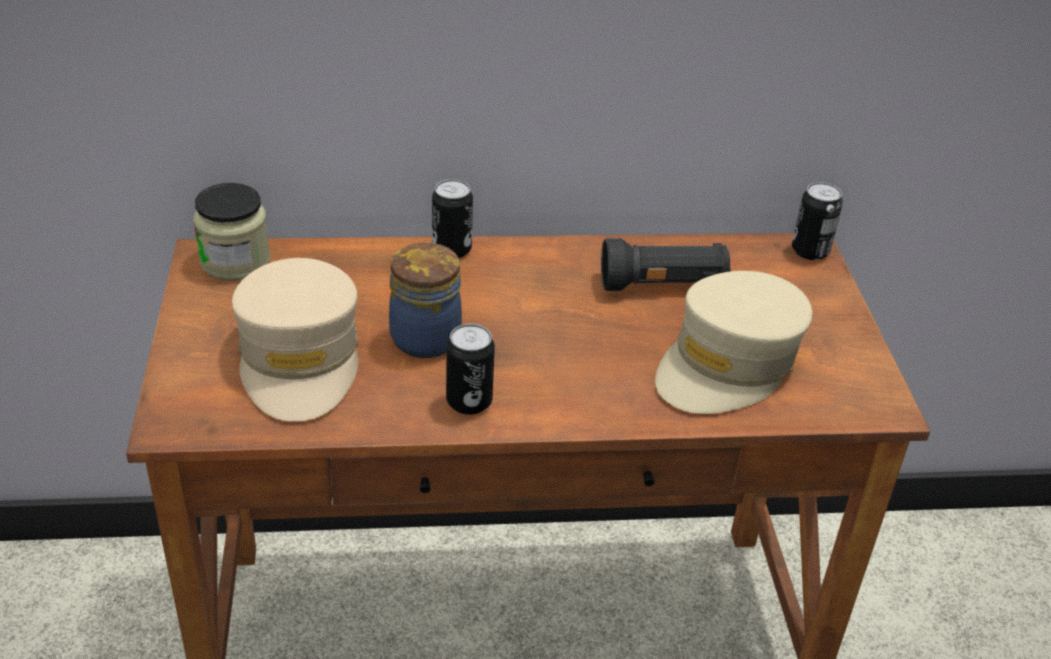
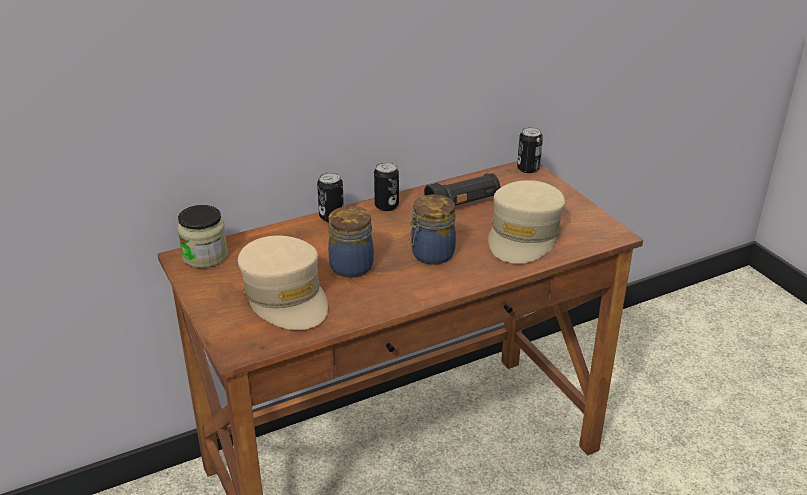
camera: 20 degrees left, 5 degrees down
can [446,324,495,415] -> can moved to [374,162,399,211]
none -> jar [409,194,456,265]

